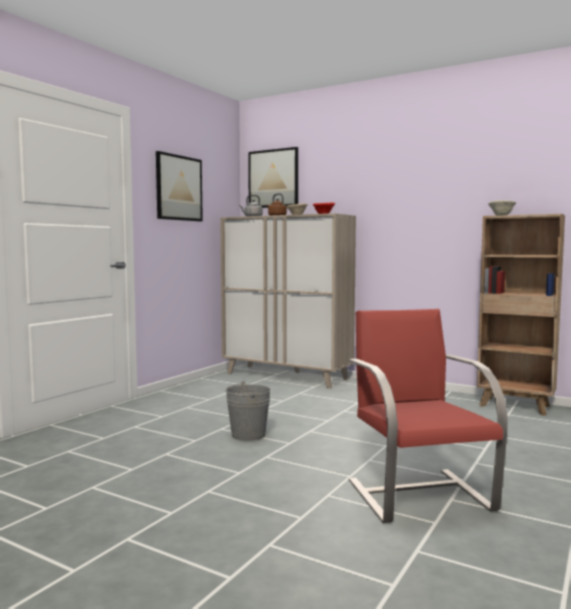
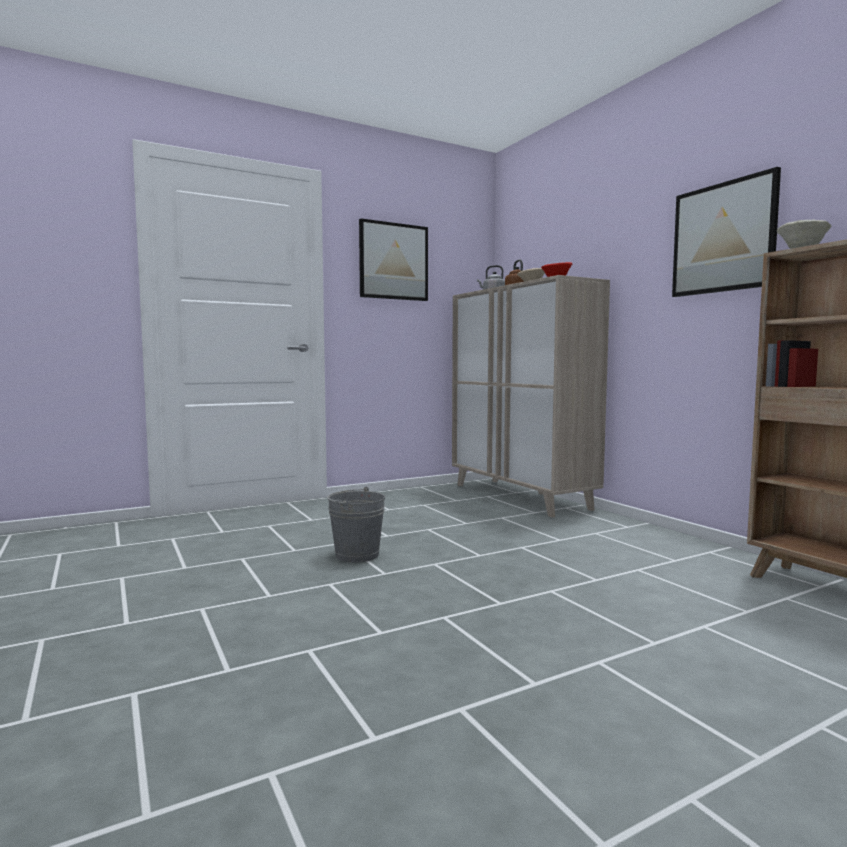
camera: 30 degrees right, 0 degrees up
picture [248,147,298,208] -> picture moved to [672,167,781,297]
red chair [349,309,508,523] -> none

